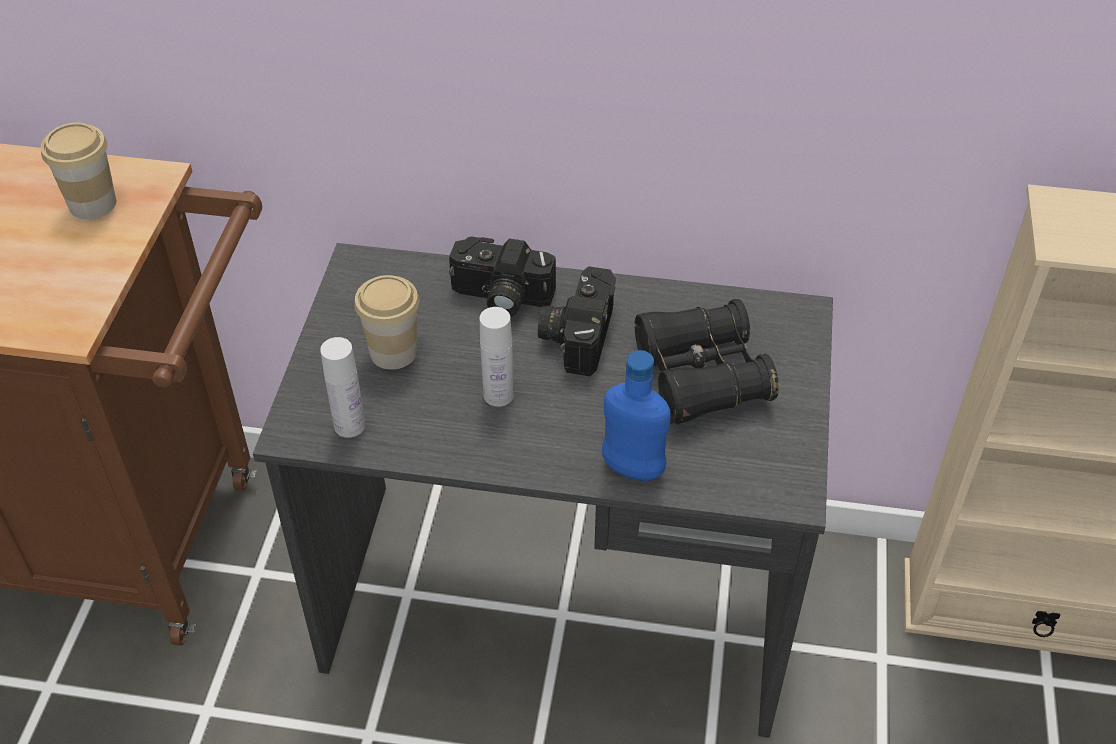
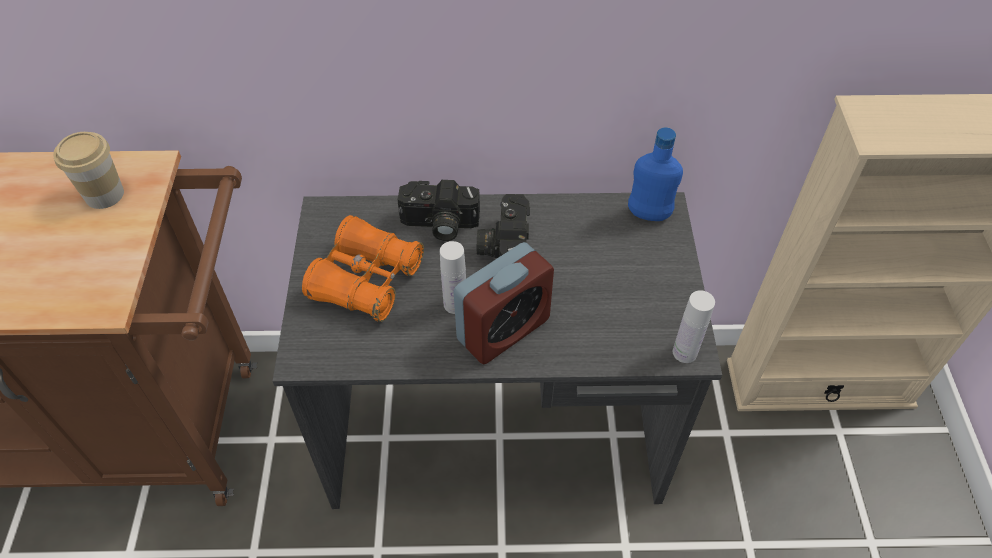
camera: 10 degrees left, 5 degrees up
white bottle [320,337,365,438] -> white bottle moved to [673,290,715,363]
cup [354,275,419,370] -> orange binoculars [302,215,424,322]
blue bottle [602,350,671,481] -> blue bottle moved to [628,127,683,221]
black binoculars [634,299,779,424] -> none
none -> alarm clock [454,242,554,364]

